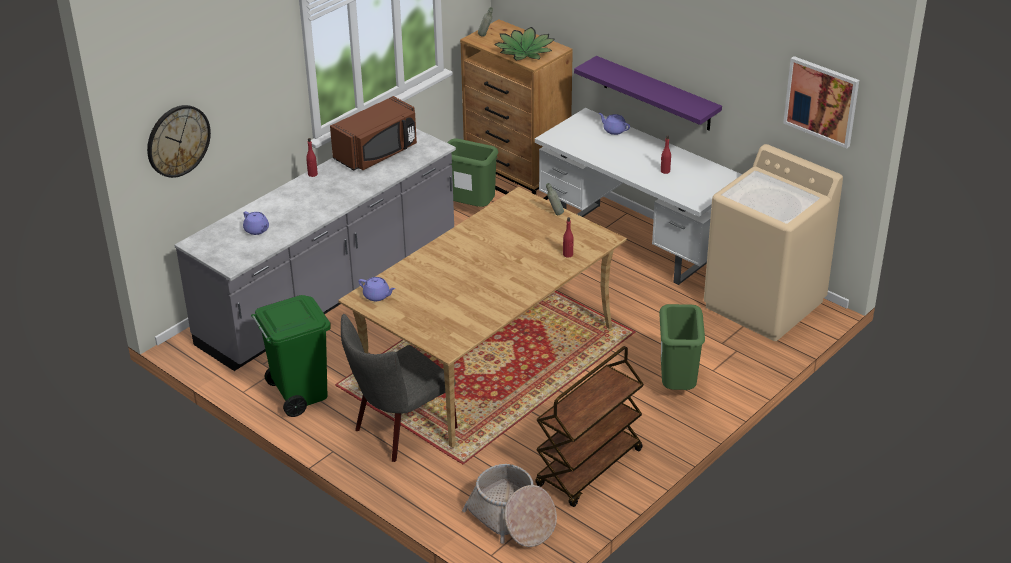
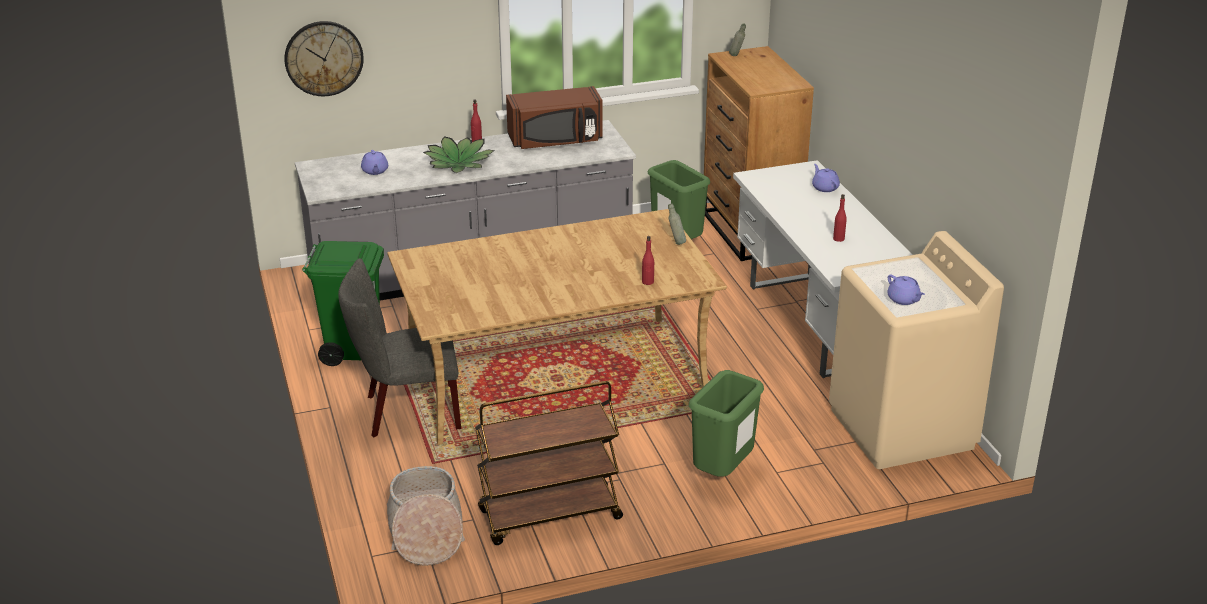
camera: 30 degrees right, 5 degrees down
purple teapot [358,277,395,301] -> purple teapot moved to [887,275,925,305]
potted plant [494,27,555,61] -> potted plant moved to [423,136,495,173]
purple shelf [574,56,722,130] -> none
picture [783,56,859,148] -> none

